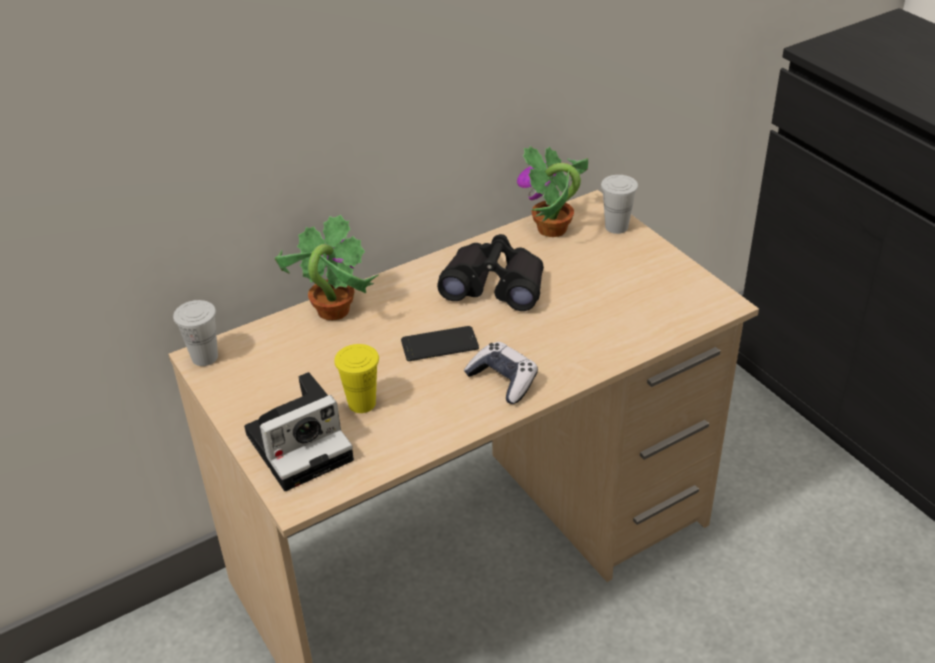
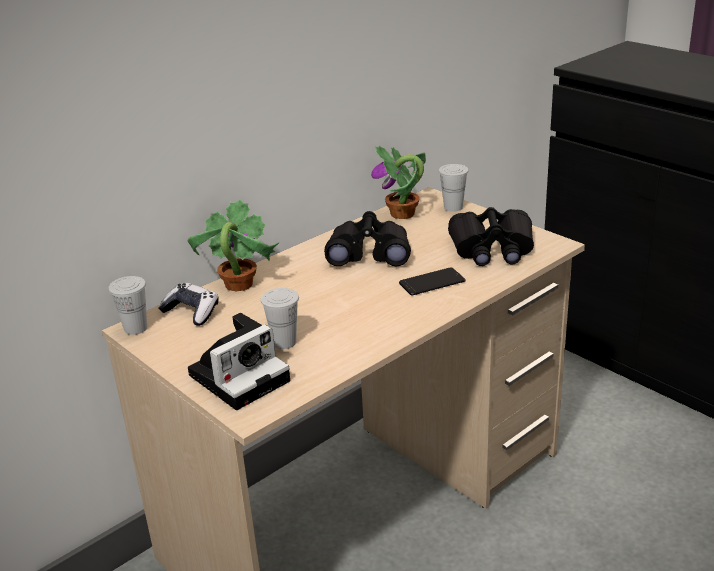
camera: 10 degrees left, 10 degrees down
yellow cup [334,344,379,413] -> white cup [261,288,299,349]
phone [401,326,479,361] -> phone moved to [399,267,466,296]
game controller [464,342,538,404] -> game controller moved to [158,283,219,326]
none -> black binoculars [448,207,534,266]

